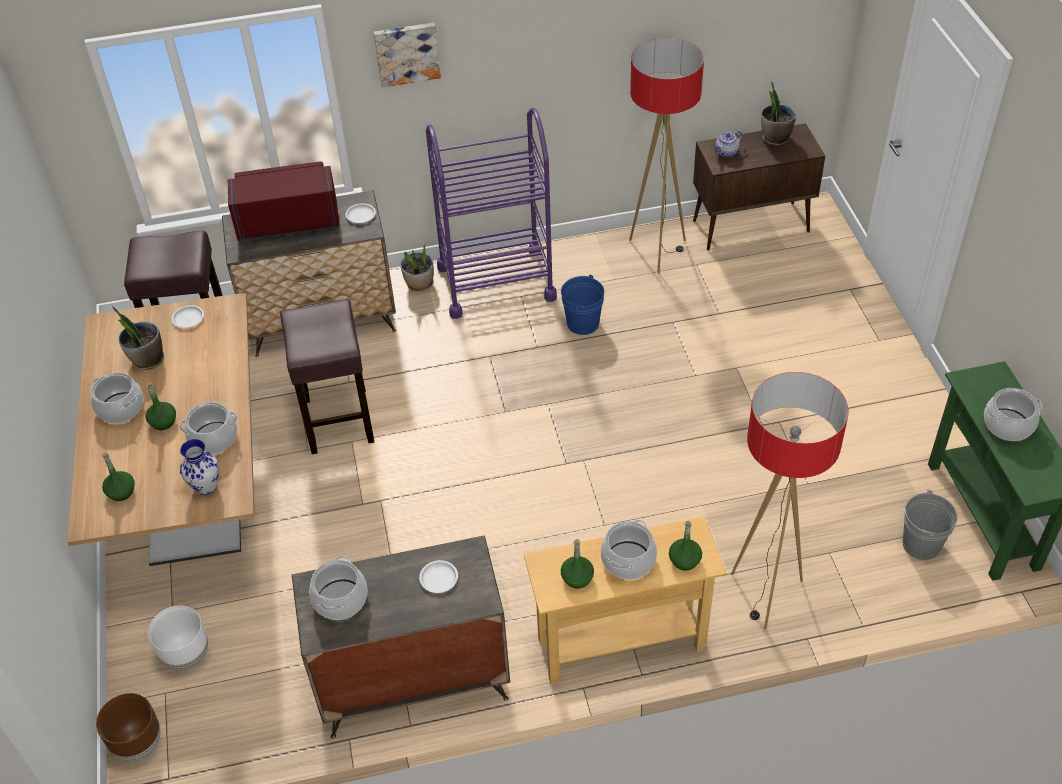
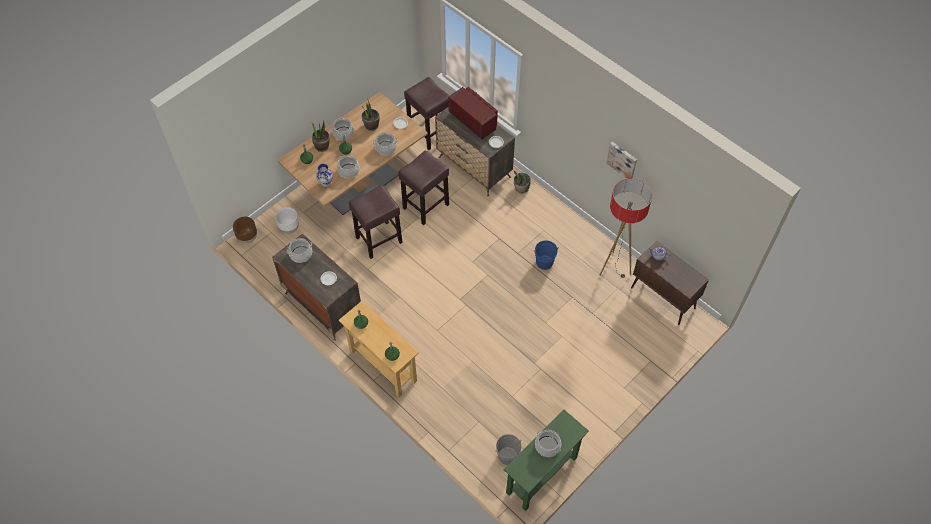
camera: 55 degrees right, 10 degrees up
picture [374,23,441,87] -> picture moved to [606,142,637,179]
purple cart [426,108,557,319] -> none
cooking pot [601,520,657,580] -> cooking pot moved to [373,132,398,155]
floor lamp [731,372,849,629] -> none
potted plant [761,81,796,146] -> potted plant moved to [312,120,330,152]
none -> brown stool [349,185,403,259]

